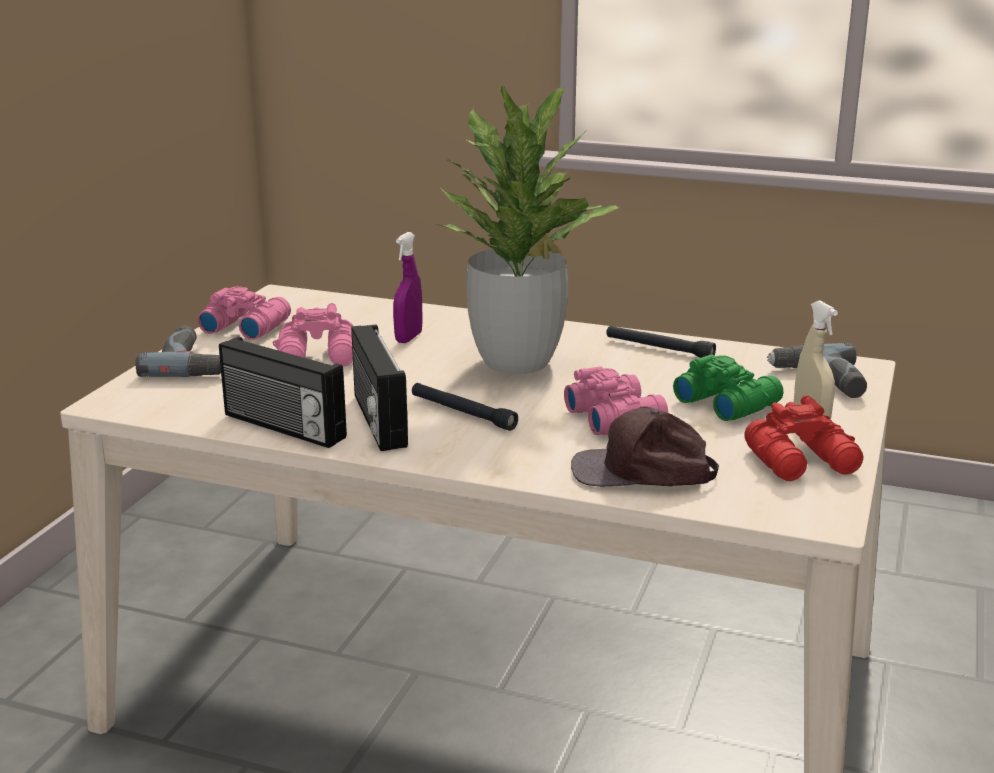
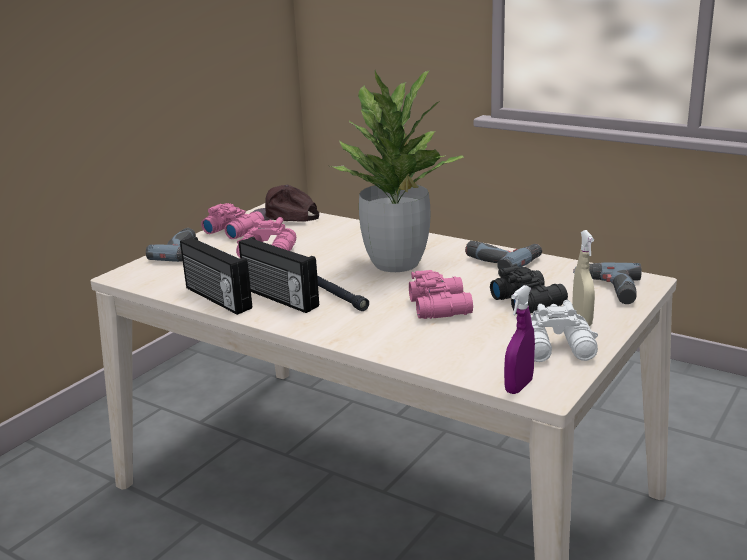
camera: 15 degrees right, 0 degrees up
radio [351,324,408,451] -> radio turned 45 degrees counterclockwise [239,237,319,313]
purple spray bottle [393,232,423,343] -> purple spray bottle moved to [504,285,535,394]
brown cap [571,406,719,487] -> brown cap moved to [253,184,319,222]
black flashlight [606,326,716,358] -> power drill [465,241,542,270]
green binoculars [673,354,784,421] -> black binoculars [490,266,568,314]
red binoculars [744,395,863,481] -> white binoculars [531,300,598,362]

